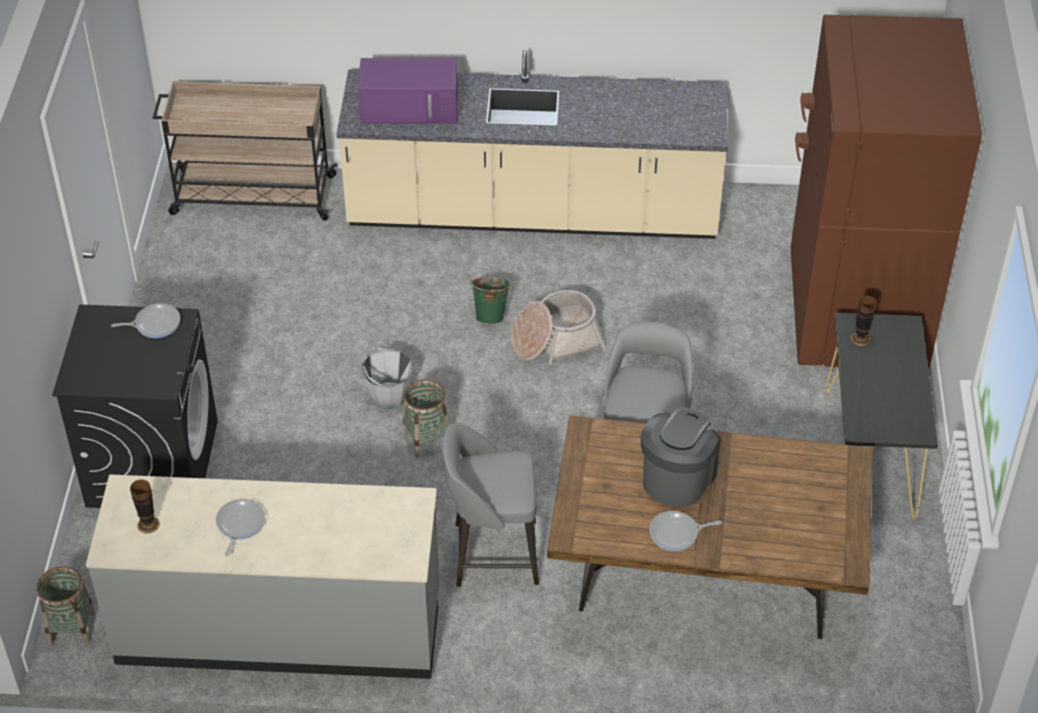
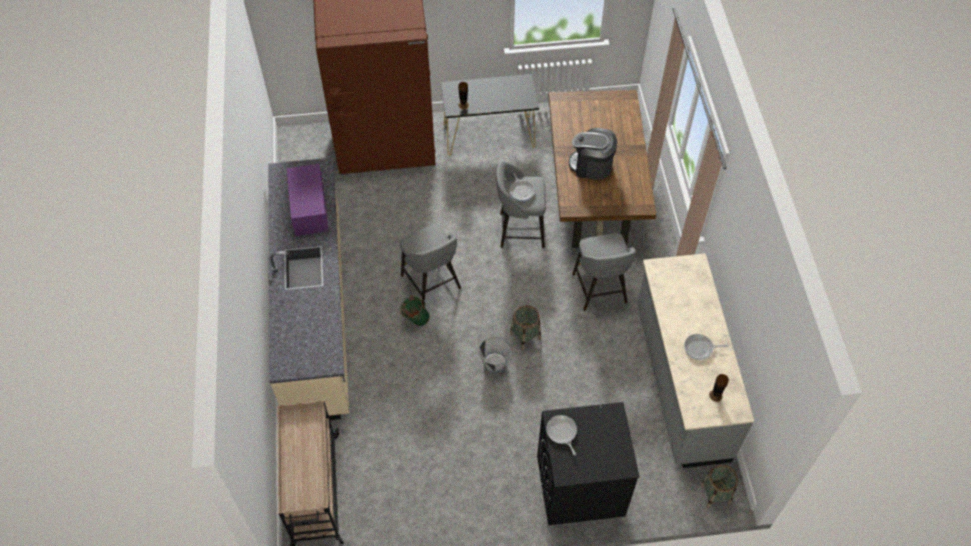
camera: 100 degrees left, 10 degrees up
purple microwave [358,58,458,124] -> purple microwave moved to [287,164,329,236]
basket [510,290,606,366] -> grey stool [400,224,461,304]
frying pan [649,511,722,551] -> frying pan moved to [509,174,535,201]

